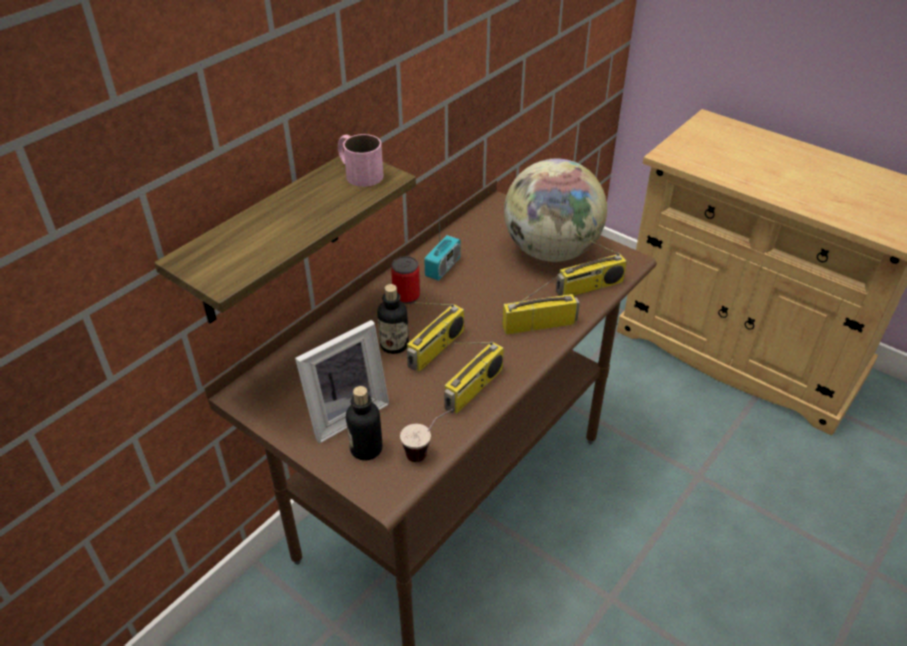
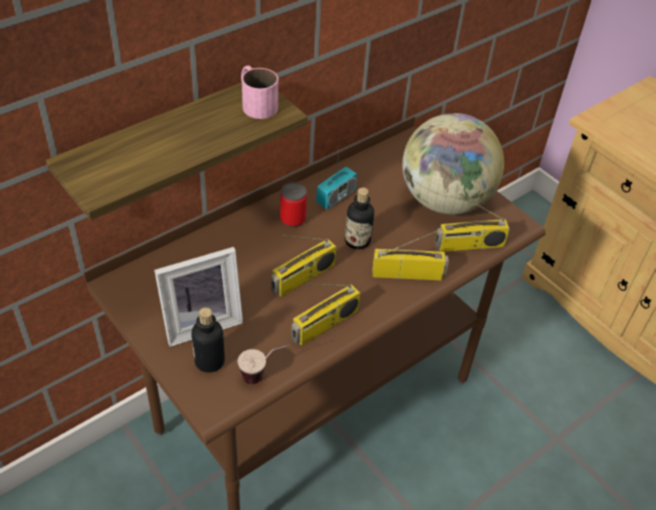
camera: 10 degrees right, 5 degrees up
bottle [377,284,409,354] -> bottle moved to [345,188,374,250]

